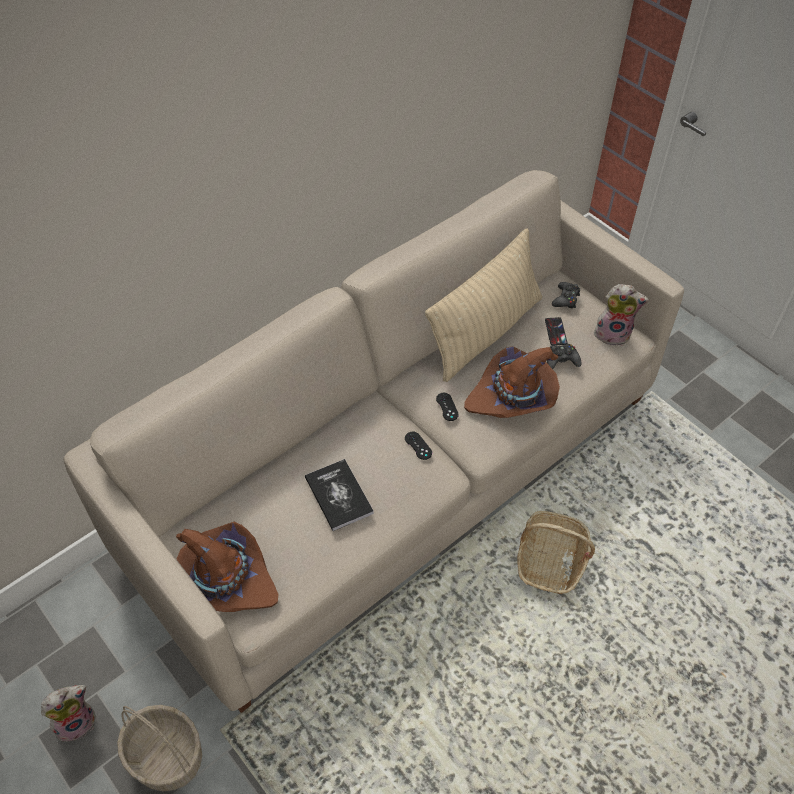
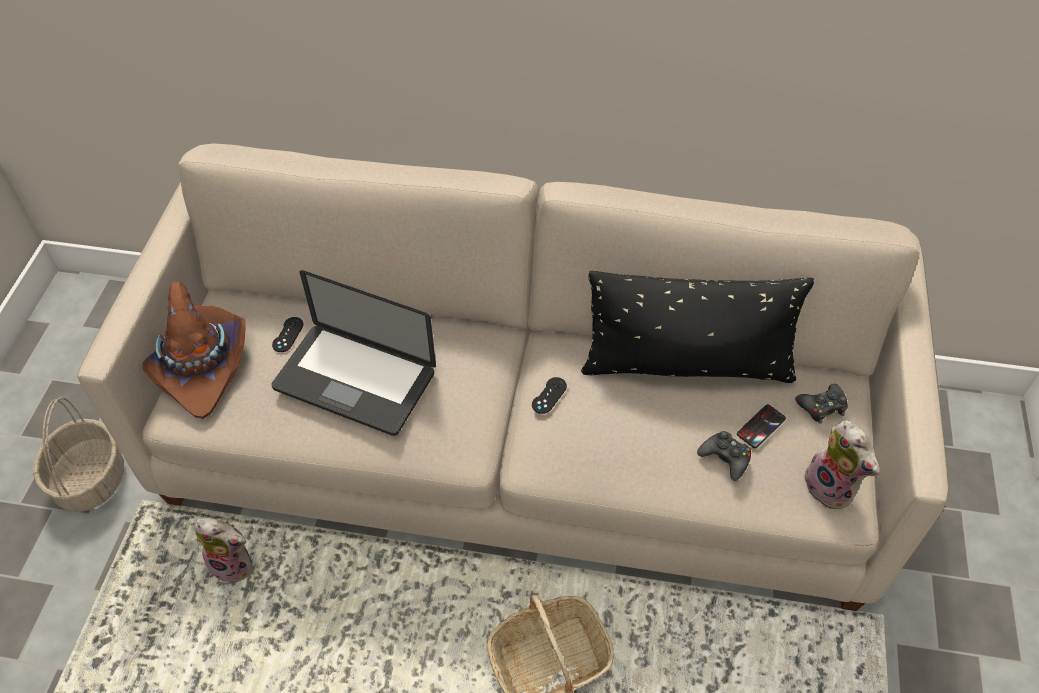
camera: 50 degrees right, 0 degrees up
plush toy [41,685,96,742] -> plush toy moved to [194,518,253,582]
book [305,459,374,531] -> laptop [271,270,436,436]
black game controller [405,432,432,460] -> black game controller moved to [272,317,304,352]
beige pillow [425,228,542,382] -> black pillow [581,271,814,383]
brown hat [464,346,560,418] -> none

